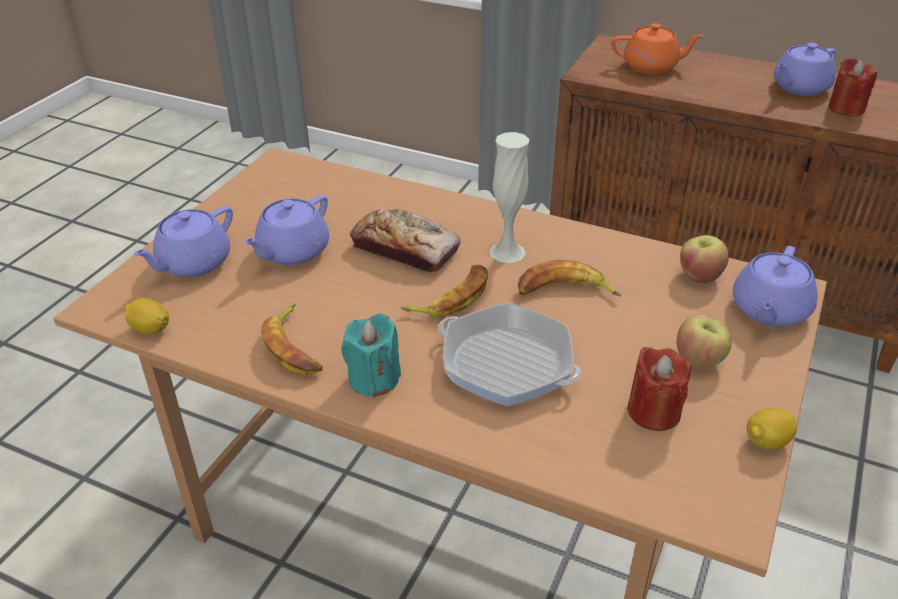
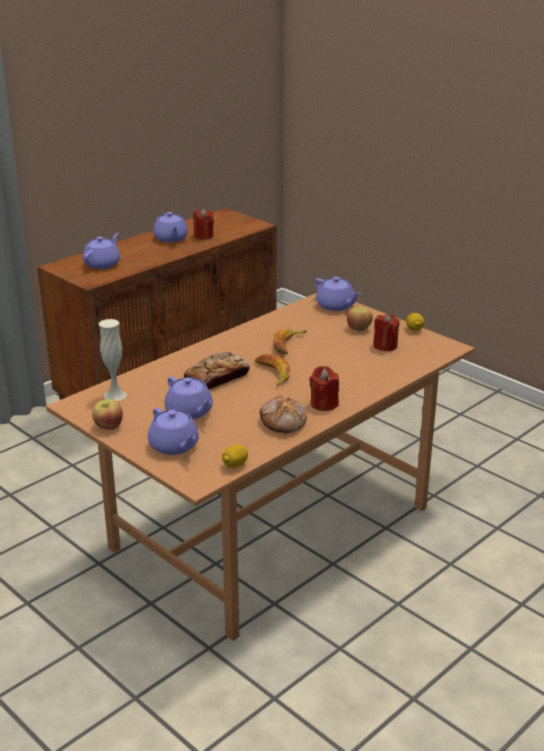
camera: 70 degrees left, 10 degrees down
banana [261,303,323,376] -> bread [260,396,307,434]
turquoise candle [341,314,401,398] -> red candle [309,366,339,411]
frying pan [438,303,581,406] -> none
white vase [489,132,529,263] -> white vase moved to [99,319,126,401]
orange teapot [611,23,704,74] -> purple teapot [83,233,120,269]
apple [680,235,729,284] -> apple moved to [92,399,123,430]

